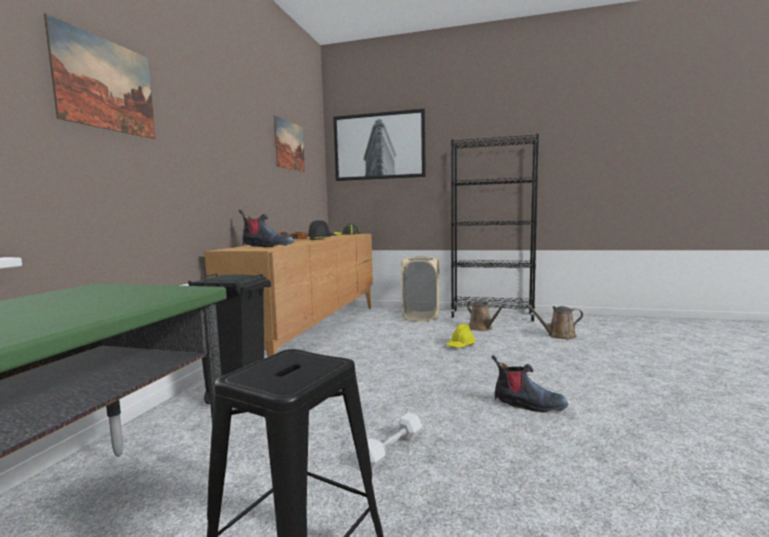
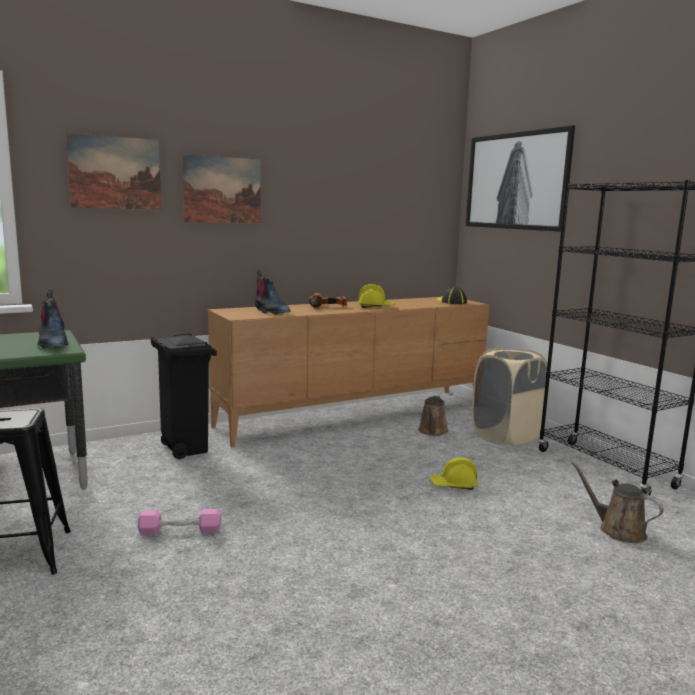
camera: 45 degrees right, 5 degrees up
picture [274,115,305,172] -> picture moved to [182,154,261,223]
black hard hat [307,220,337,240] -> yellow hard hat [358,284,395,308]
white dumbbell [367,412,422,470] -> pink dumbbell [138,509,221,535]
brown watering can [467,301,506,331] -> brown watering can moved to [418,395,449,436]
boot [491,355,568,413] -> boot moved to [38,290,68,349]

